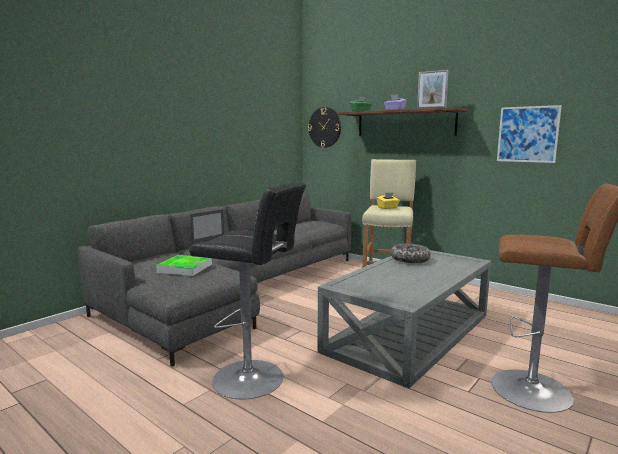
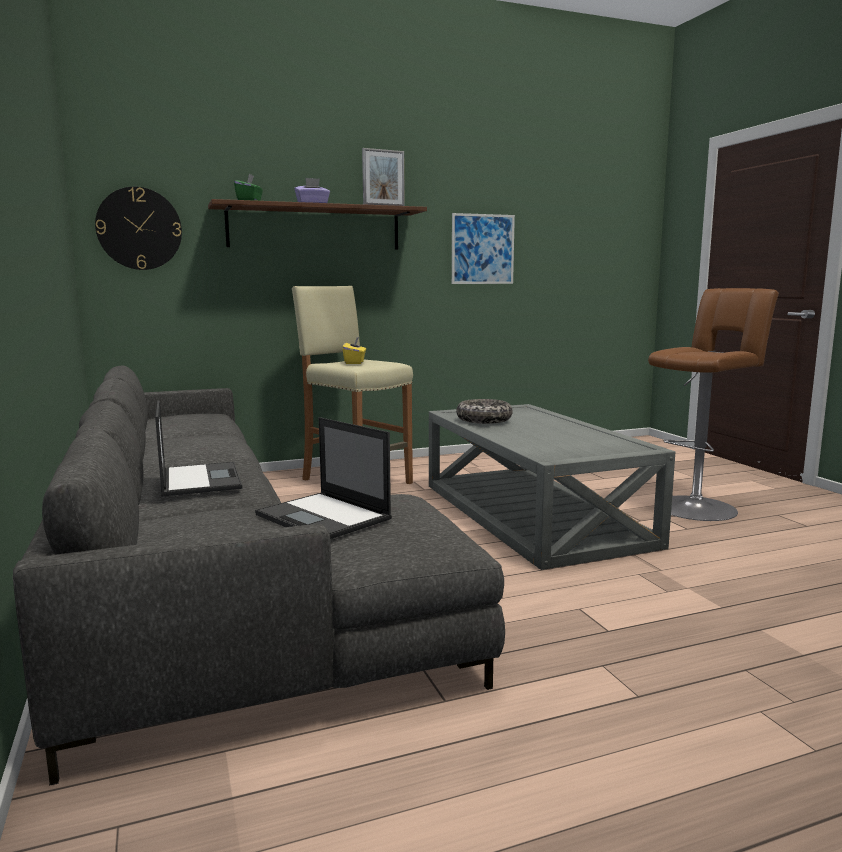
camera: 60 degrees left, 0 degrees up
tray [156,255,212,276] -> laptop [255,417,392,539]
black stool [189,181,306,400] -> none

